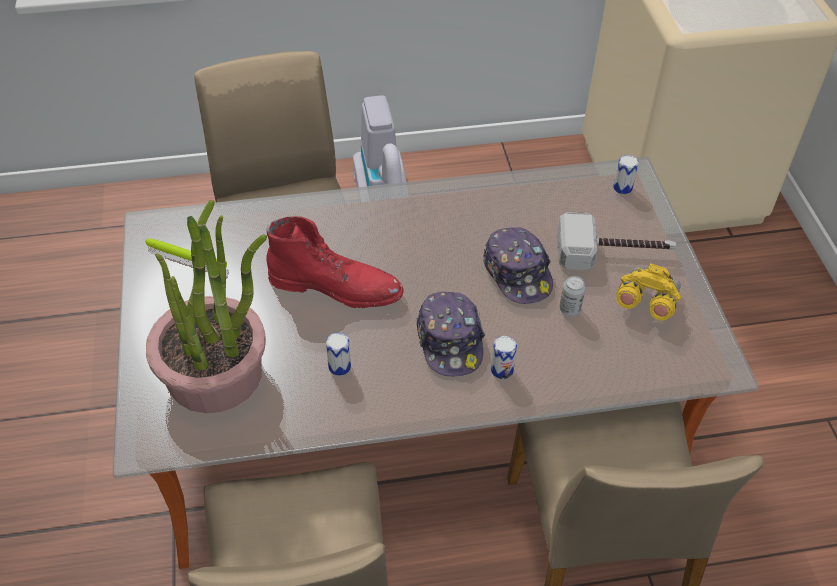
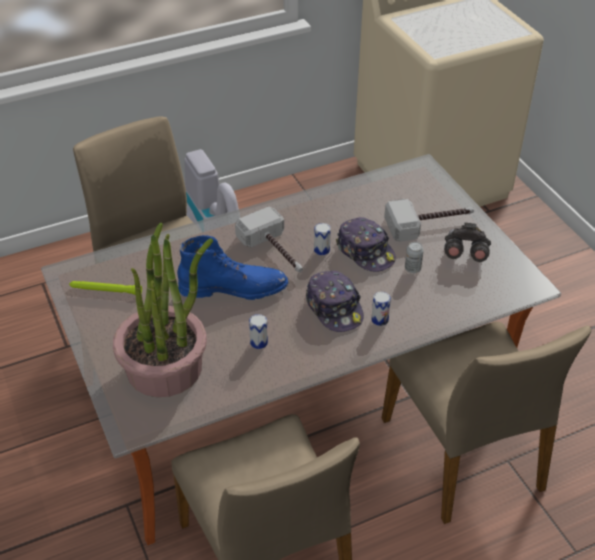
camera: 15 degrees left, 5 degrees down
red boot [266,216,404,309] -> blue boot [177,235,288,300]
can [613,155,639,194] -> can moved to [314,223,331,255]
yellow binoculars [616,263,681,320] -> grey binoculars [444,222,491,262]
none -> hammer [235,207,303,272]

